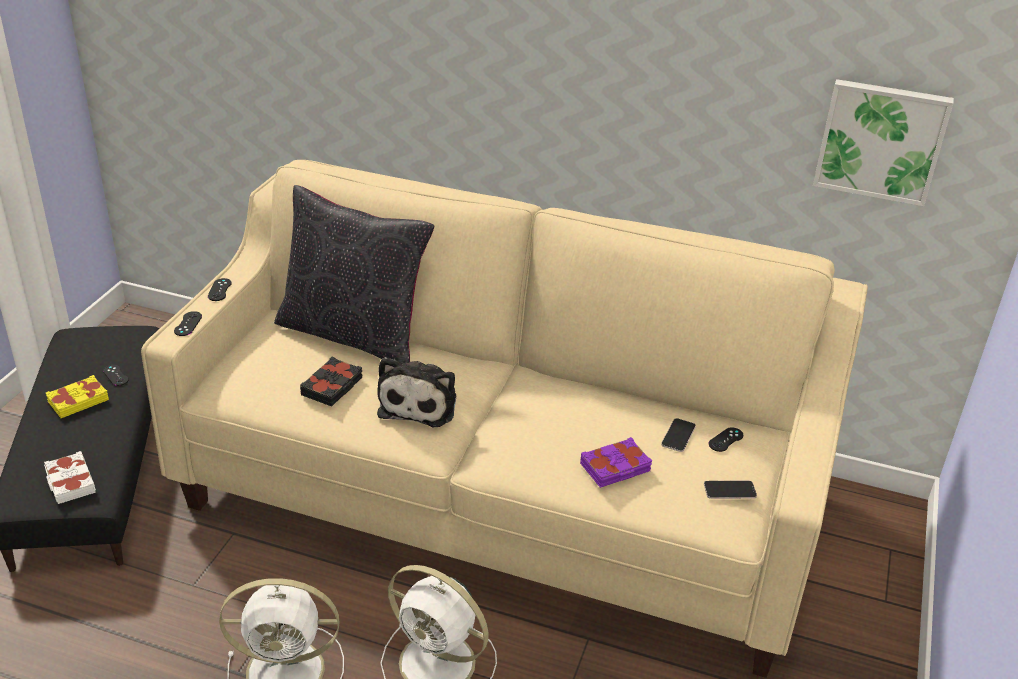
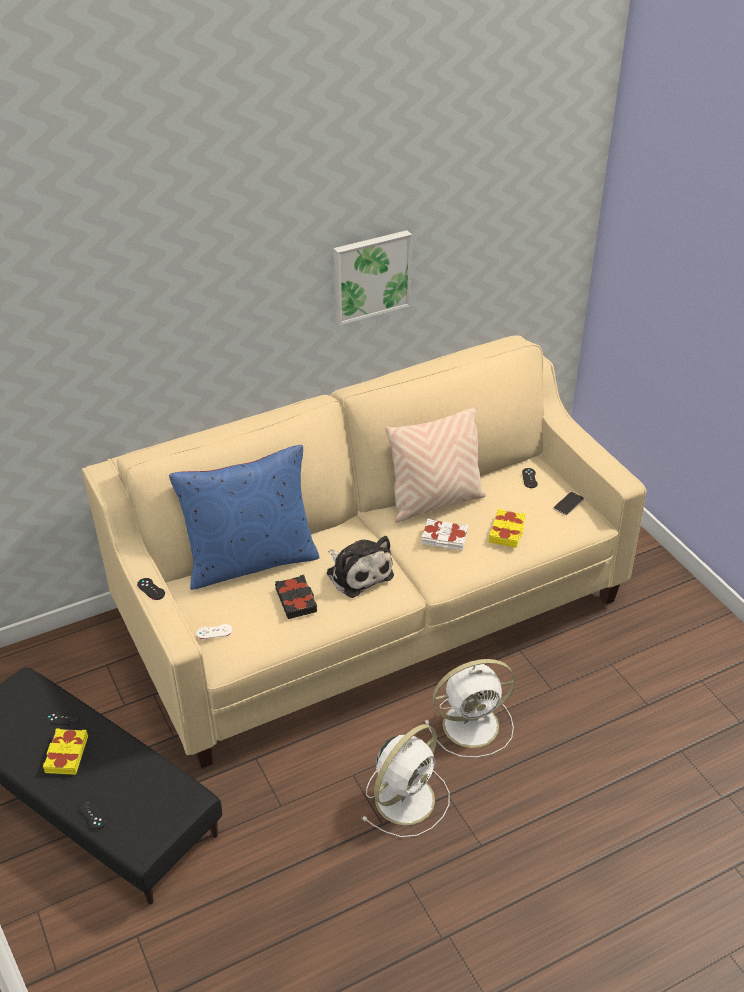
camera: 45 degrees left, 5 degrees up
white book [44,451,96,504] -> white book moved to [421,518,469,551]
black game controller [174,311,202,336] -> black game controller moved to [79,800,106,829]
black pillow [274,185,434,364] -> blue pillow [169,445,320,590]
purple book [580,437,652,488] -> yellow book [489,508,526,548]
phone [661,418,696,452] -> none
picture [813,79,954,206] -> picture moved to [334,230,412,325]
none -> white game controller [196,624,232,639]
none -> beige pillow [385,406,486,523]

